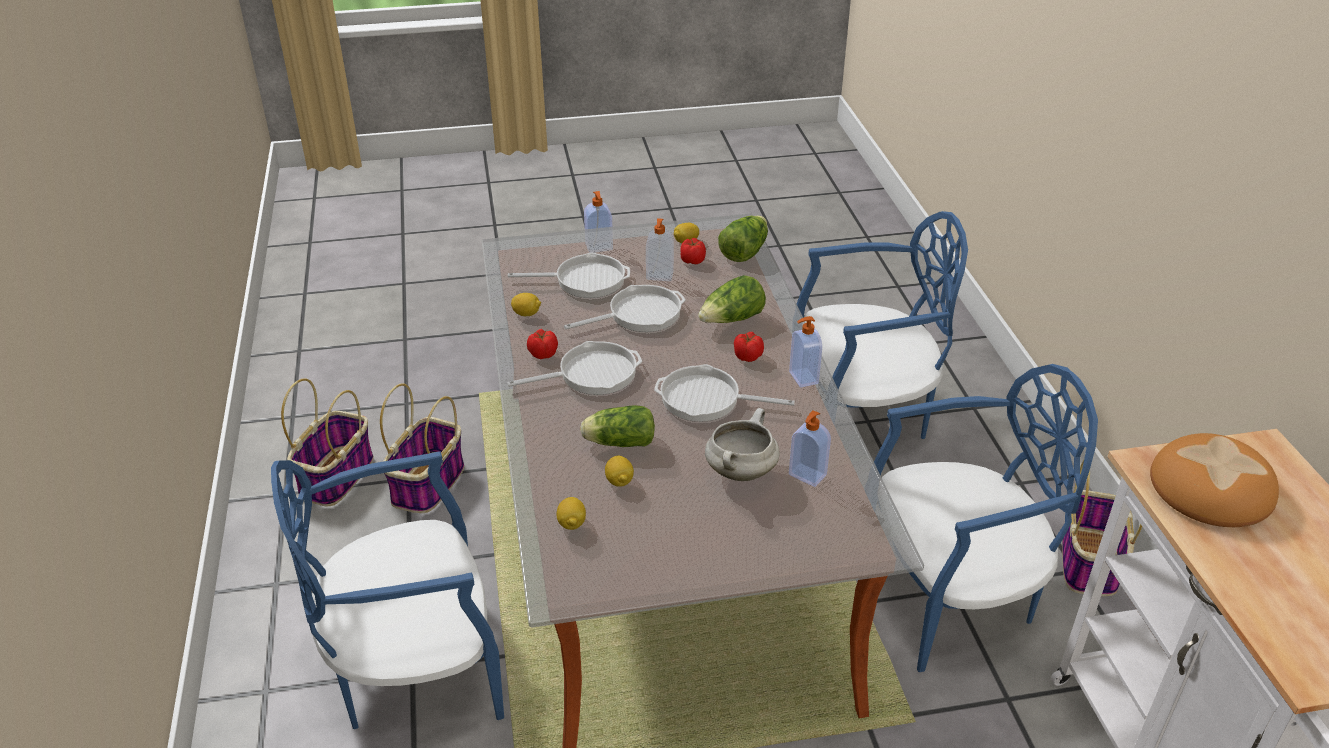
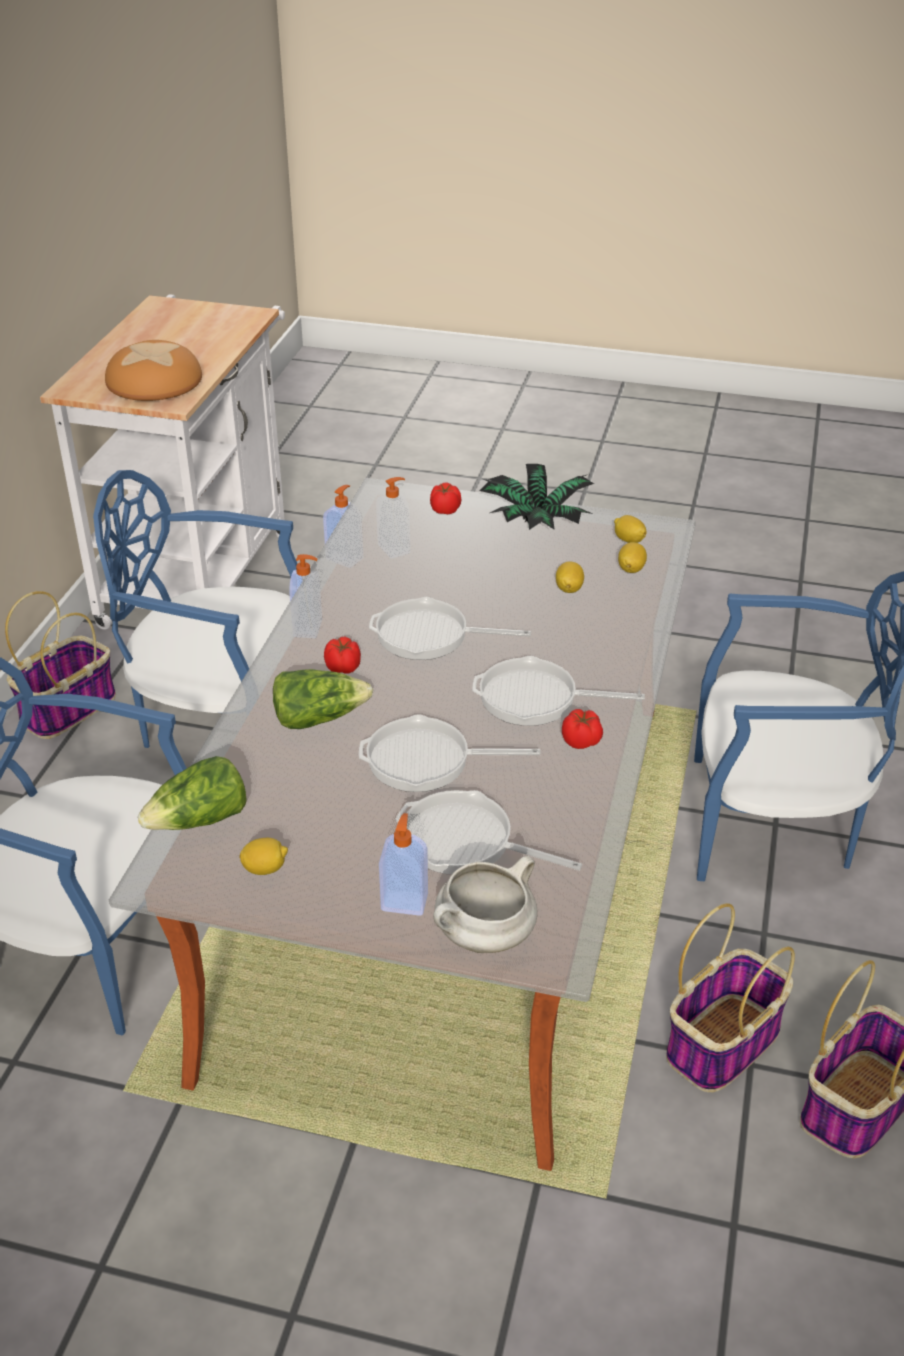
camera: 155 degrees left, 0 degrees up
lemon [511,293,541,316] -> lemon moved to [614,515,647,543]
lettuce [580,405,655,447] -> none
soap dispenser [646,218,674,281] -> soap dispenser moved to [323,485,363,568]
frying pan [654,364,795,422] -> frying pan turned 150 degrees clockwise [369,597,531,660]
tomato [680,238,706,264] -> tomato moved to [430,482,461,514]
white cooking pot [705,408,780,481] -> white cooking pot moved to [433,856,538,953]
none -> potted plant [480,464,594,530]

